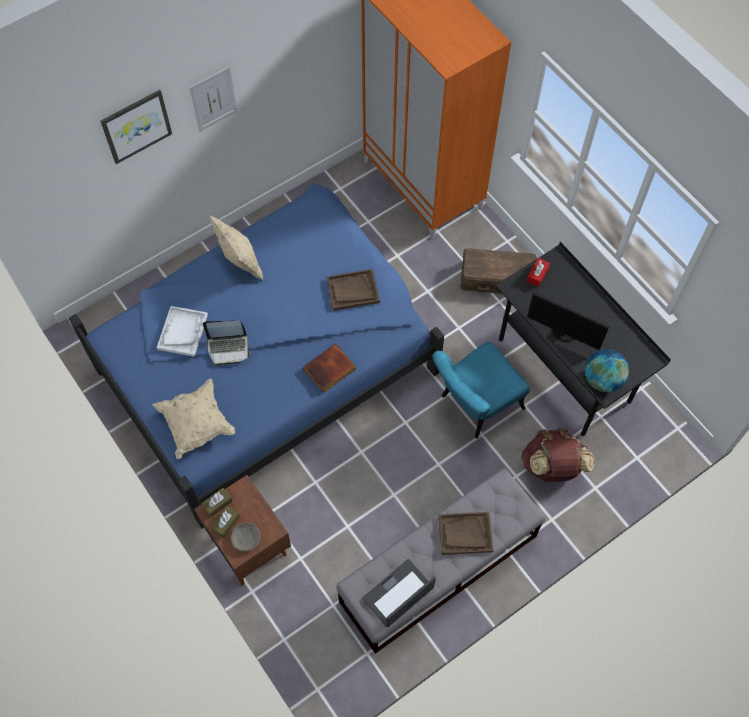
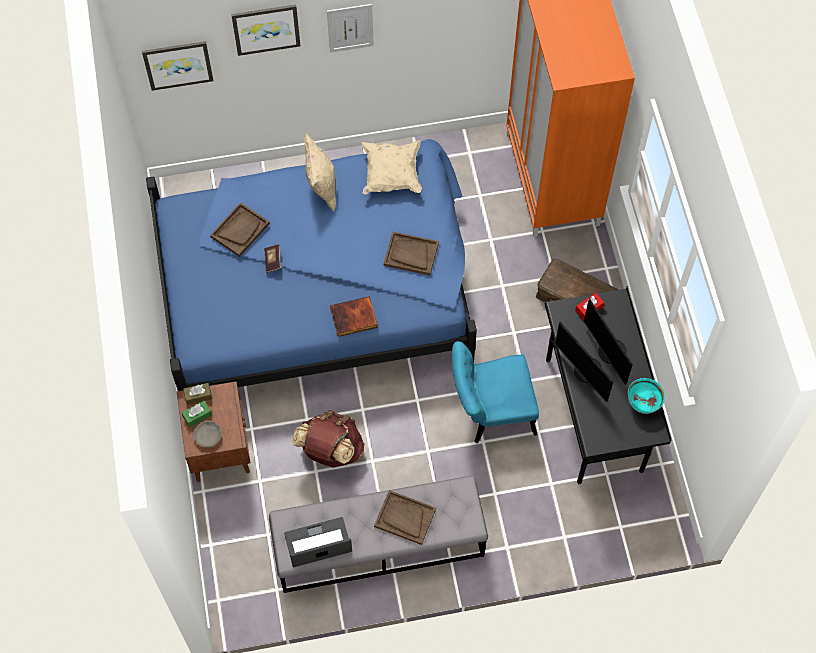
camera: 25 degrees right, 0 degrees up
beige pillow [152,379,235,459] -> beige pillow moved to [361,141,422,194]
white tray [157,306,208,357] -> brown tray [210,202,270,257]
laptop [203,320,251,366] -> book [264,244,281,273]
brown tissue box [211,506,240,538] -> green tissue box [182,400,212,427]
brown backpack [521,428,594,482] -> brown backpack moved to [292,410,364,467]
globe [585,349,629,392] -> none
none -> picture [142,41,213,91]
none -> monitor [584,298,633,384]
none -> turquoise bowl [628,378,665,414]

